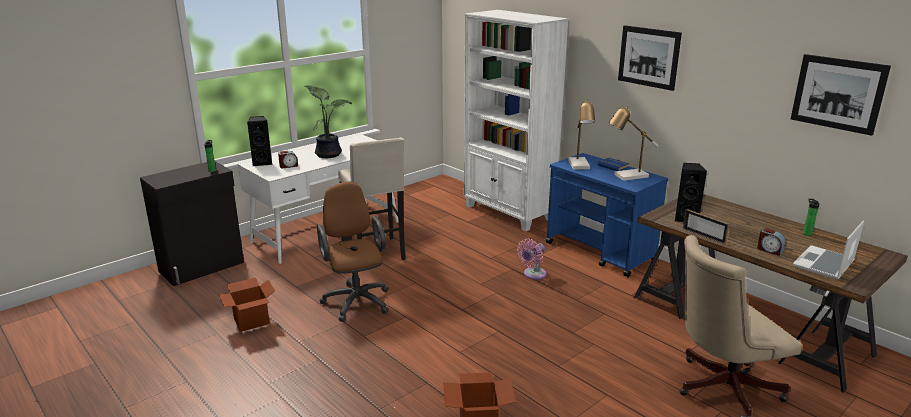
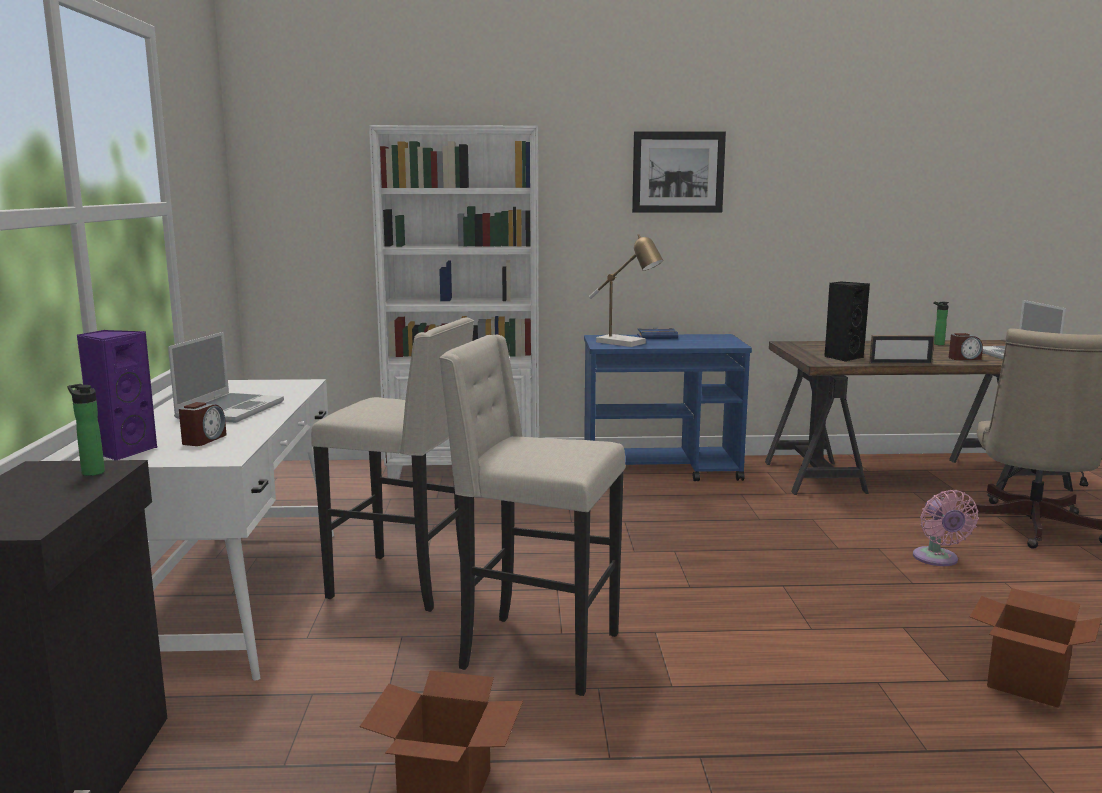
camera: 50 degrees left, 10 degrees down
black speaker [247,116,272,166] -> purple speaker [76,330,157,460]
potted plant [305,85,352,158] -> laptop [168,332,284,423]
brown office chair [317,182,389,322] -> beige stool [439,335,625,696]
pink fan [517,239,547,280] -> pink fan moved to [913,490,979,566]
table lamp [609,106,658,181] -> none
picture [791,54,891,136] -> none

